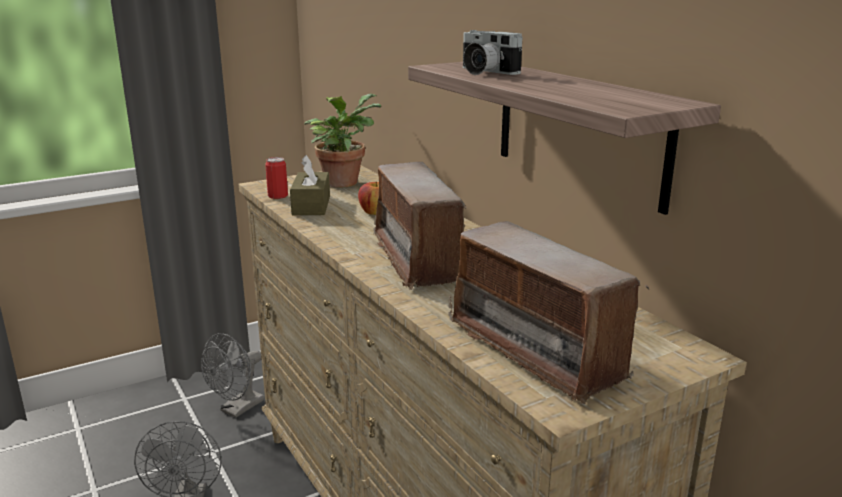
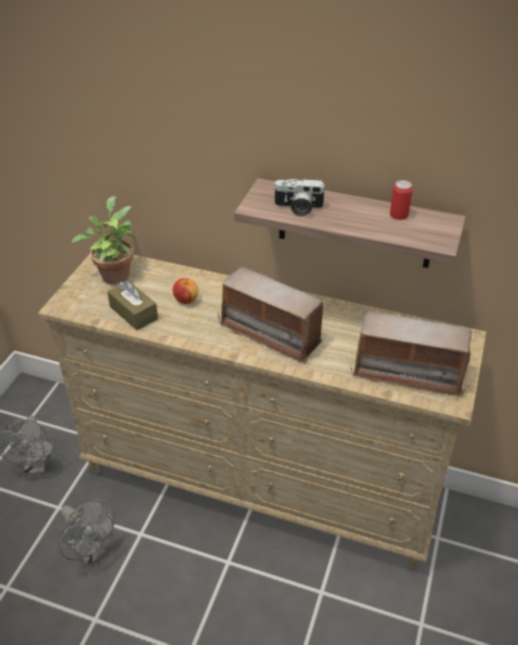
camera: 40 degrees left, 20 degrees up
can [265,157,288,199] -> can moved to [390,180,413,220]

